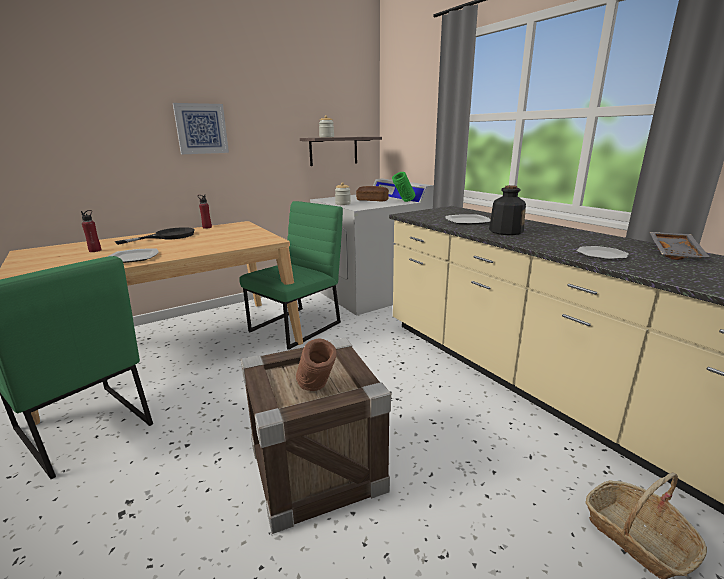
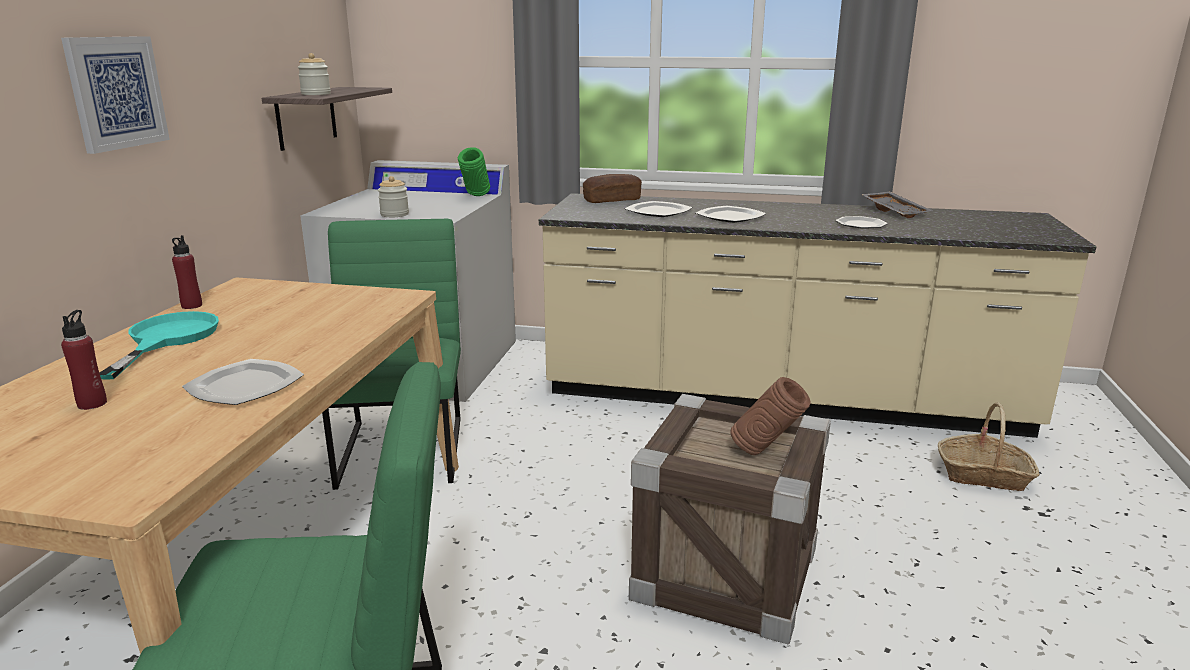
camera: 45 degrees left, 0 degrees up
black frying pan [115,227,195,245] -> turquoise frying pan [100,311,219,380]
bread [356,186,389,202] -> bread moved to [583,174,642,203]
bottle [489,185,526,235] -> plate [696,206,766,223]

